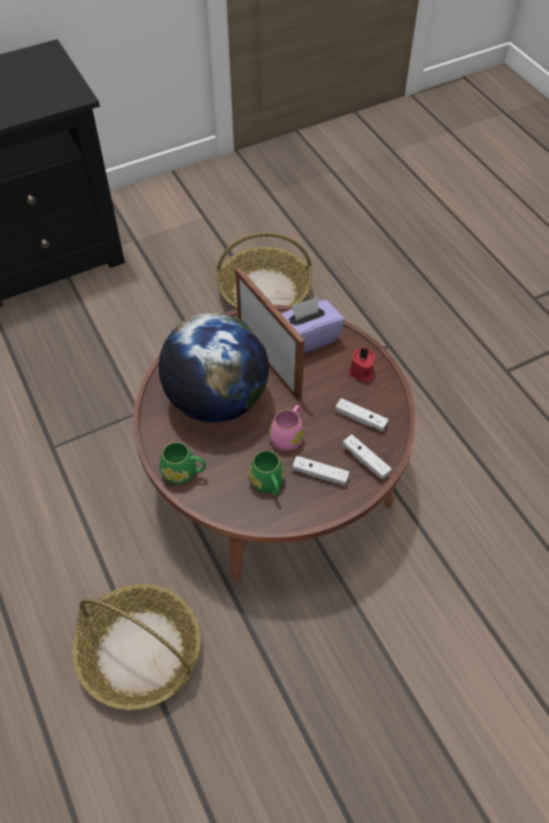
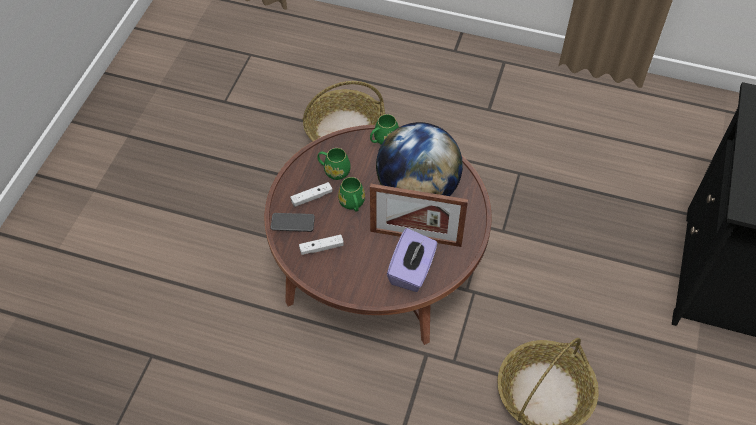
camera: 135 degrees right, 0 degrees up
pink mug [269,405,304,451] -> green mug [338,177,365,212]
white game controller [343,435,392,480] -> phone [271,213,315,232]
red candle [349,348,376,383] -> none

